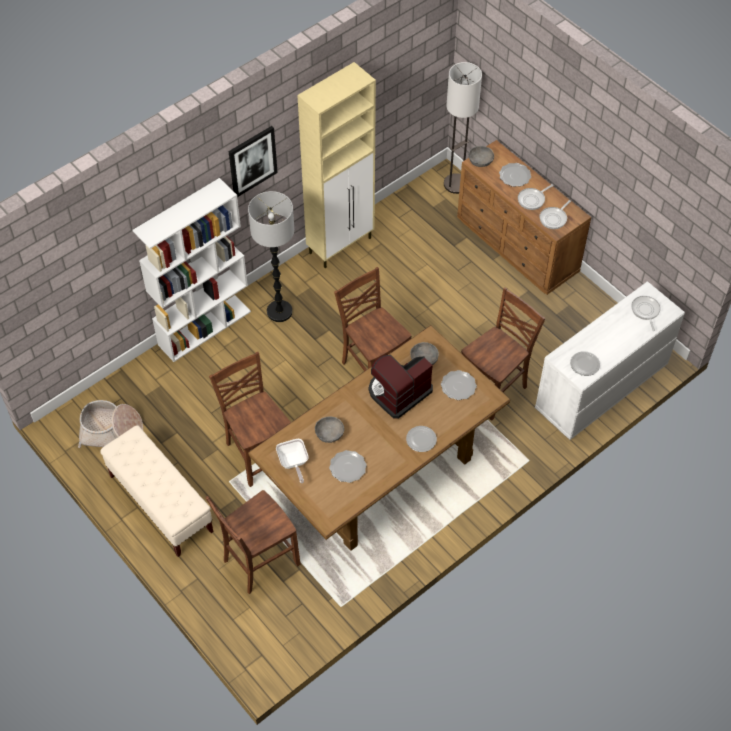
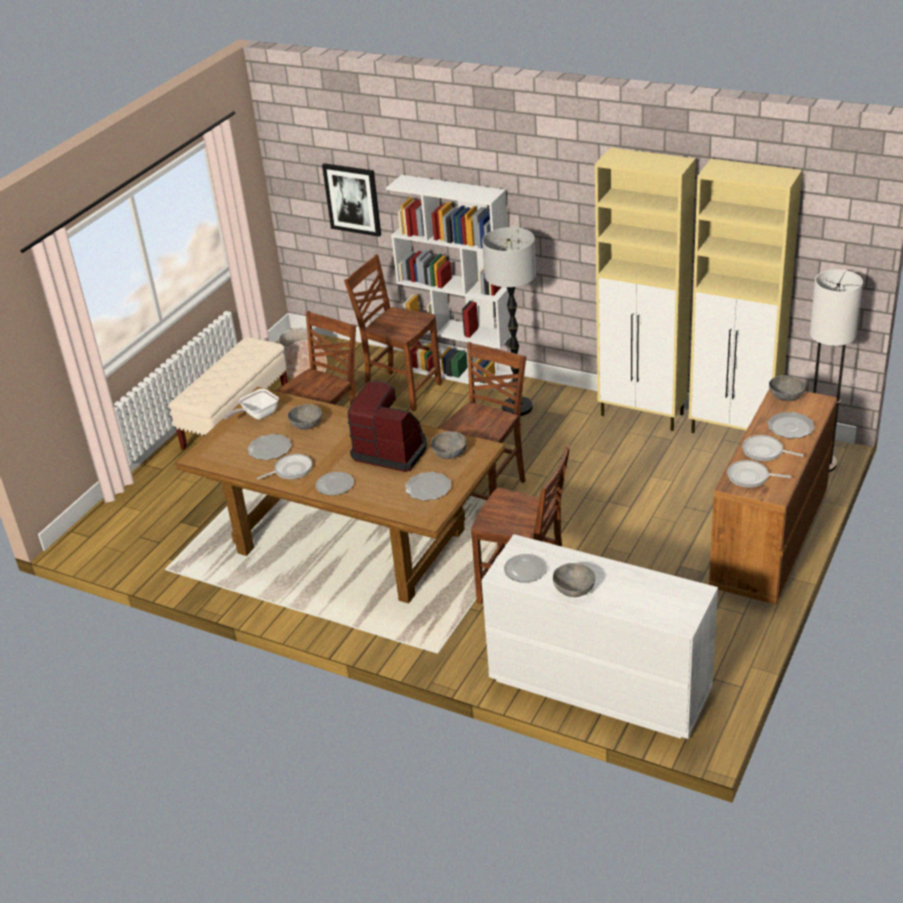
camera: 70 degrees right, 20 degrees down
brown chair [205,490,300,594] -> brown chair moved to [344,254,442,411]
picture [229,126,278,197] -> picture moved to [322,163,381,237]
frying pan [631,295,661,331] -> frying pan moved to [257,454,312,480]
none -> grey bowl [553,563,595,597]
none -> beige cabinet [688,159,802,433]

